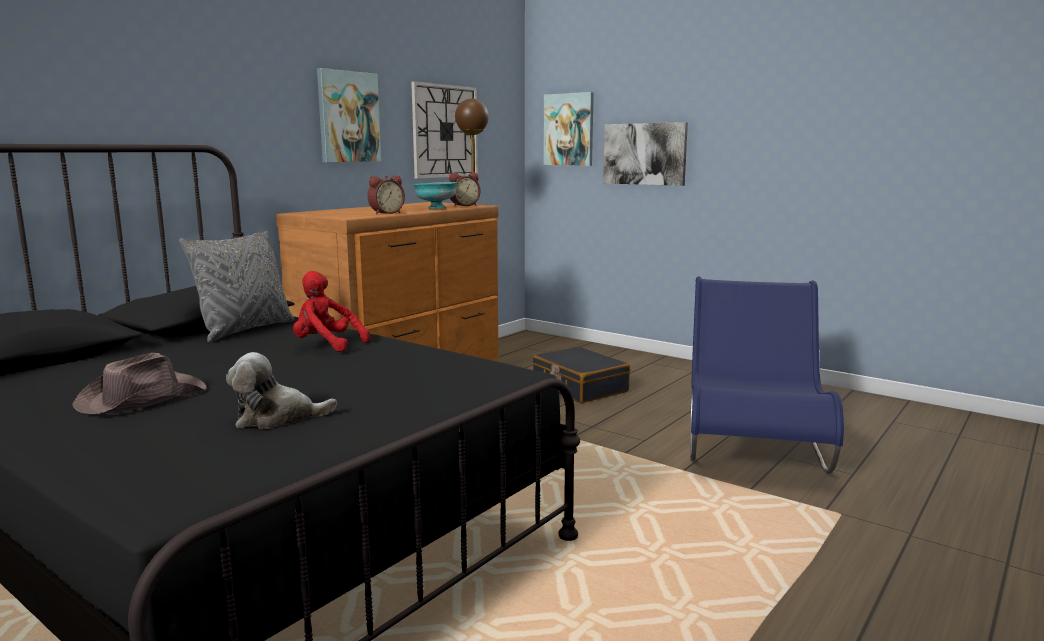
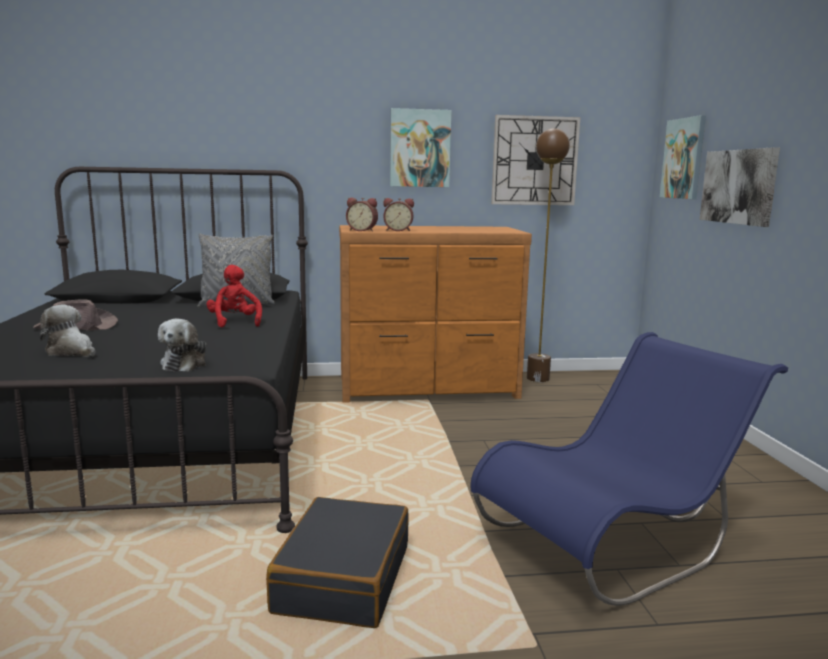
camera: 45 degrees right, 0 degrees up
turquoise bowl [413,182,457,209] -> none
alarm clock [449,172,480,207] -> alarm clock moved to [346,198,378,232]
black suitcase [532,346,630,403] -> black suitcase moved to [266,497,409,628]
none -> plush toy [158,319,206,372]

